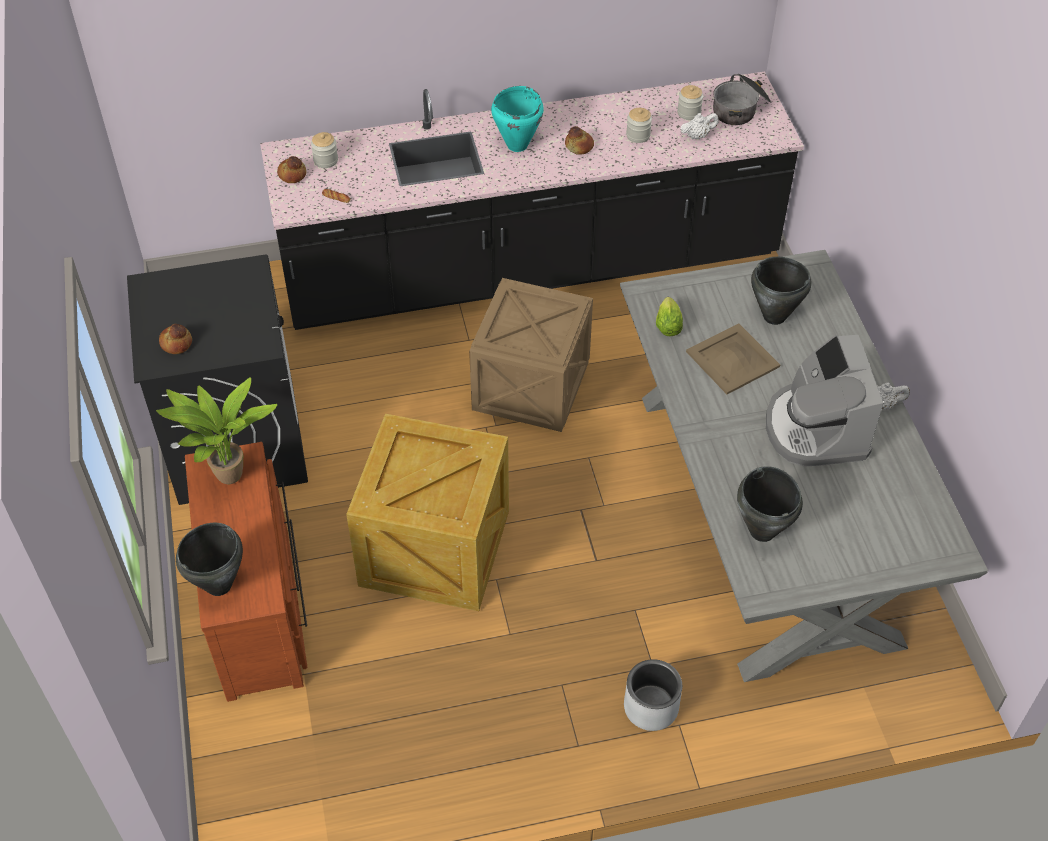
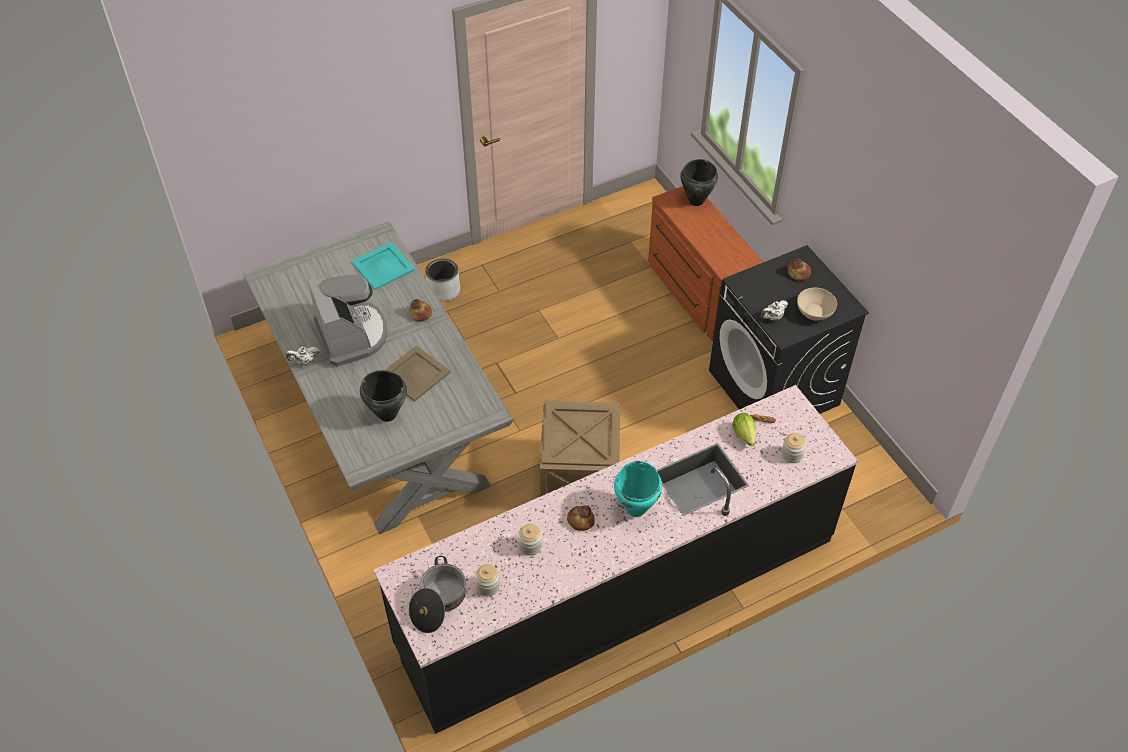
camera: 165 degrees right, 0 degrees up
potted plant [156,377,277,484] -> none
bread [277,156,306,183] -> bread moved to [409,299,432,322]
crate [346,414,509,611] -> none
lettuce [656,297,683,336] -> lettuce moved to [732,413,756,446]
white teapot [680,113,719,140] -> white teapot moved to [761,301,788,321]
black cooking pot [737,466,803,542] -> turquoise tray [351,242,415,290]
none -> beige bowl [797,288,837,320]

